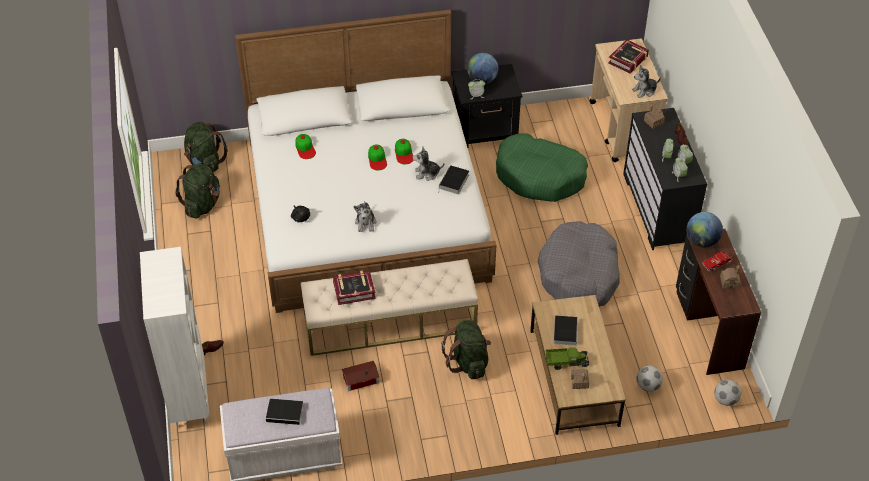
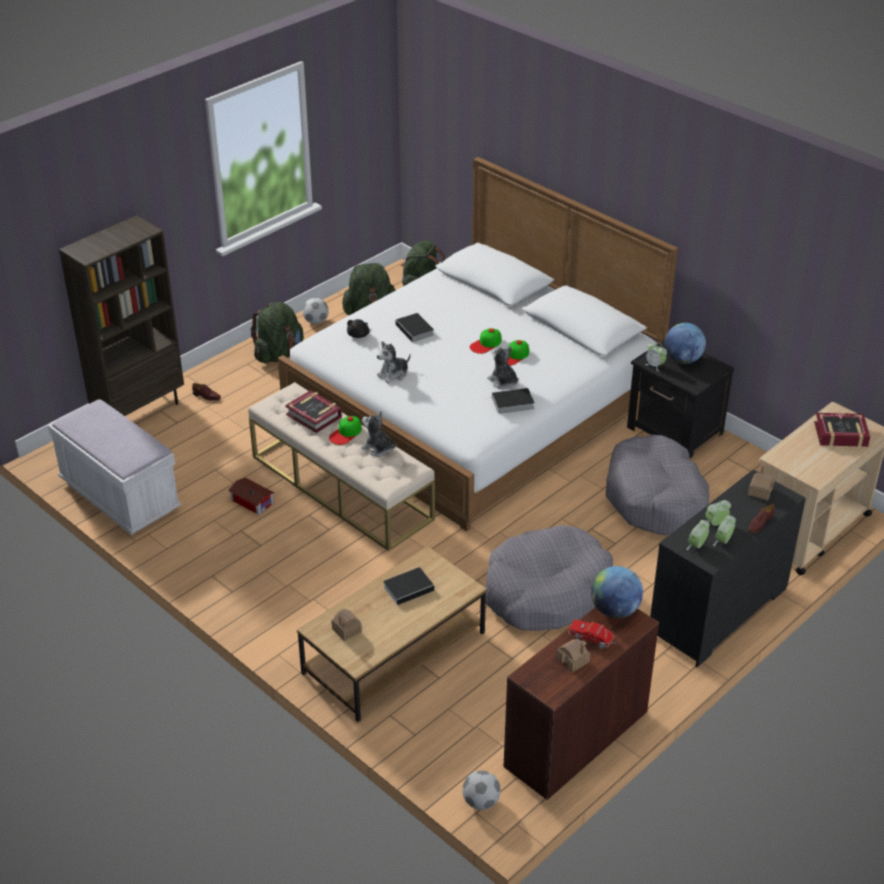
camera: 55 degrees right, 10 degrees down
white bookcase [140,247,209,428] -> brown bookcase [59,215,184,416]
book [266,398,305,425] -> book moved to [395,313,434,345]
cap [295,134,316,159] -> cap moved to [329,416,362,445]
green backpack [441,320,491,379] -> green backpack moved to [250,302,304,364]
green dog bed [496,133,588,202] -> grey dog bed [606,434,709,535]
toy truck [546,348,590,370] -> none
plush toy [632,65,661,98] -> plush toy moved to [361,411,397,457]
football [637,366,663,392] -> football moved to [302,298,329,324]

